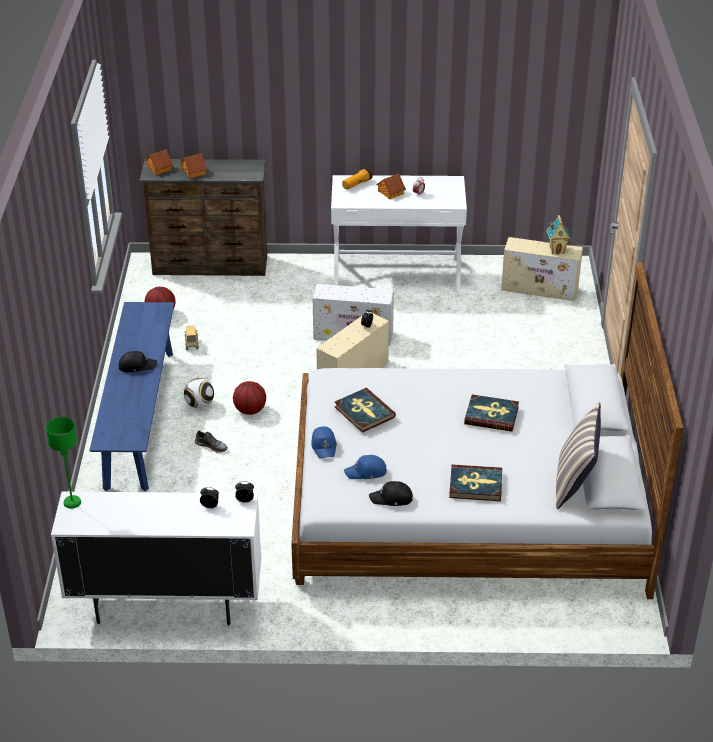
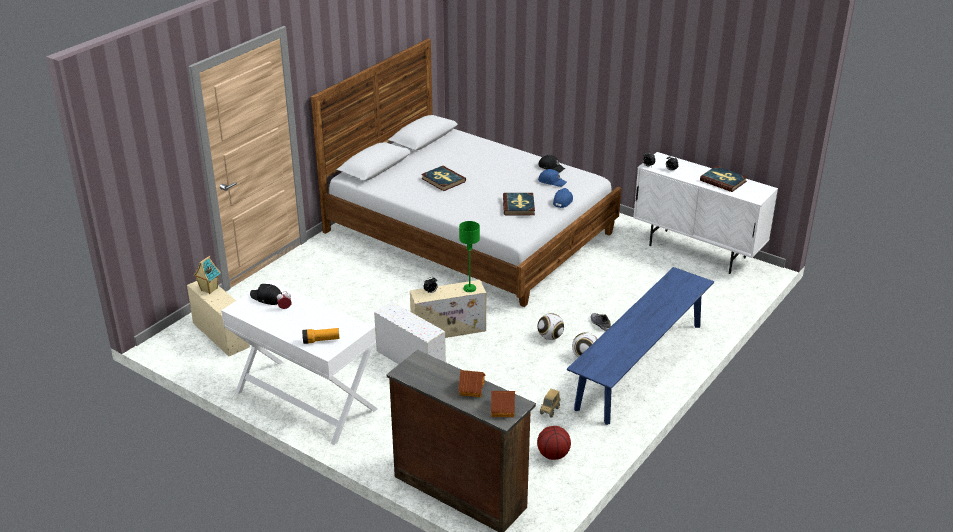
camera: 145 degrees left, 5 degrees down
green table lamp [46,417,81,509] -> green table lamp moved to [459,221,480,292]
black cap [119,351,157,372] -> black cap moved to [250,284,282,305]
basketball [233,381,266,415] -> football [537,313,564,340]
toy house [377,174,406,199] -> none
book [449,464,502,501] -> book moved to [700,166,747,192]
pillow [556,402,601,509] -> none

